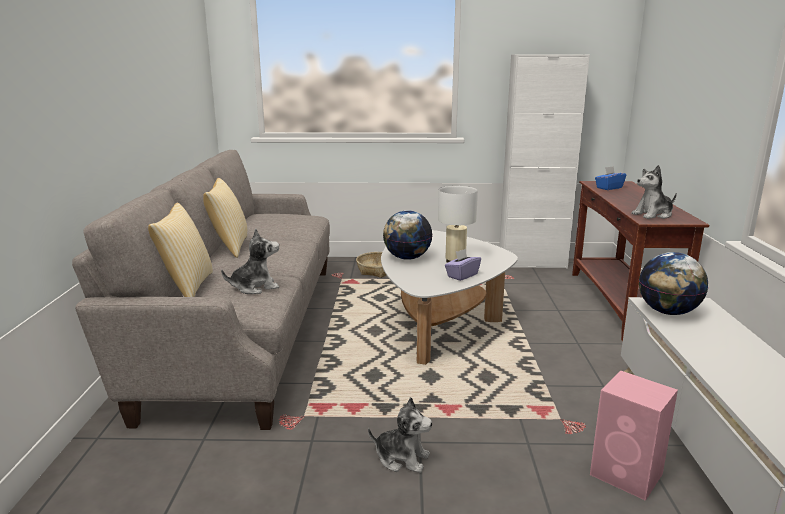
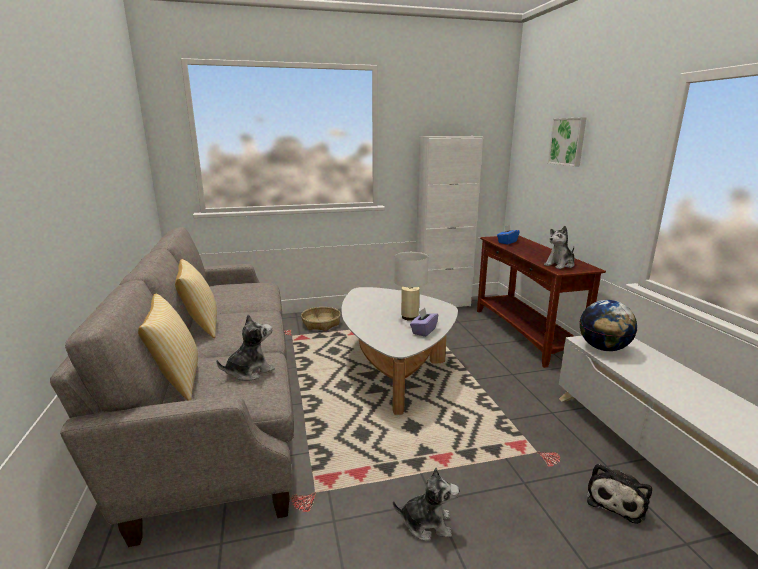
camera: 15 degrees left, 0 degrees up
globe [383,210,432,260] -> none
pink speaker [590,371,678,501] -> plush toy [587,464,652,524]
none -> picture [548,117,586,166]

